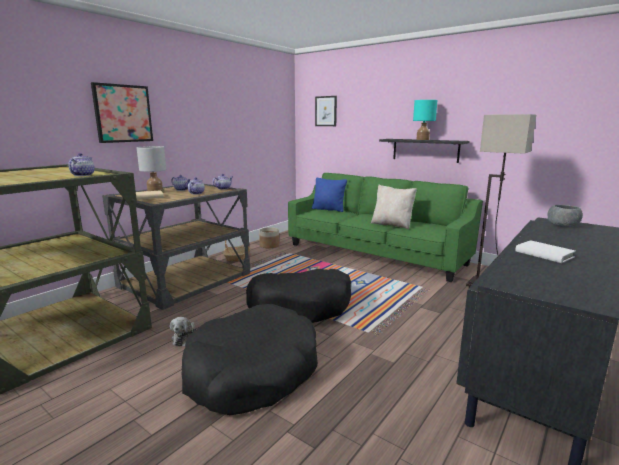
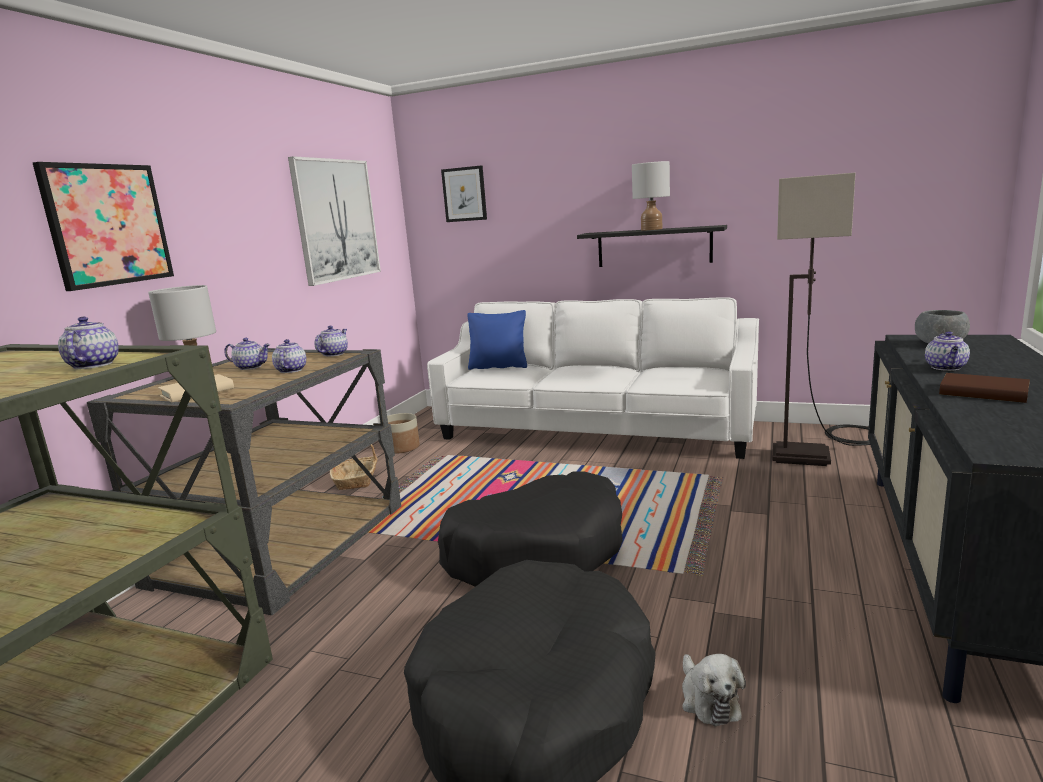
camera: 15 degrees left, 0 degrees up
plush toy [170,317,196,346] -> plush toy moved to [682,654,746,727]
green sofa [288,173,483,282] -> white sofa [427,297,759,459]
beige pillow [371,185,417,229] -> none
turquoise table lamp [413,100,437,140] -> grey table lamp [632,161,670,231]
white book [516,240,576,263] -> brown book [939,373,1030,403]
none -> picture [288,156,381,286]
none -> teapot [925,332,970,371]

